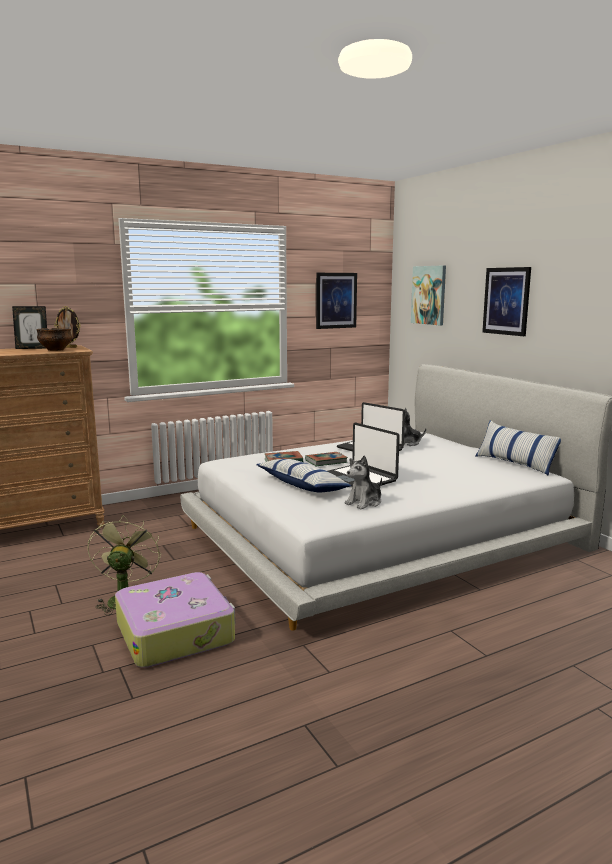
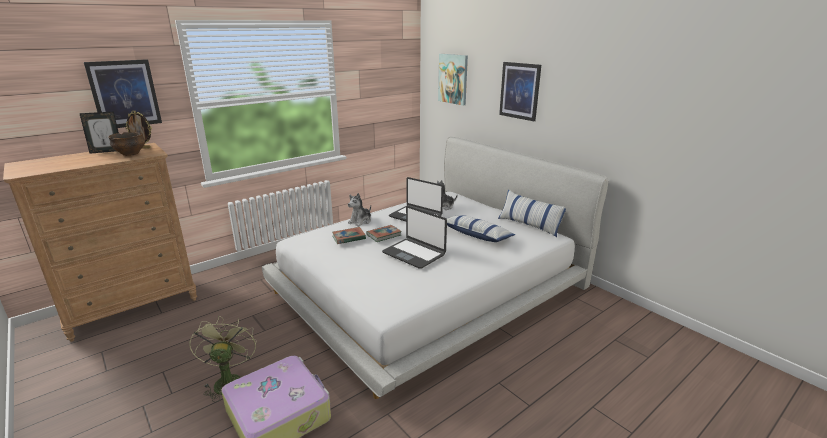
camera: 10 degrees left, 10 degrees up
pillow [256,459,351,492] -> pillow moved to [447,215,515,242]
picture [316,273,357,329] -> picture moved to [84,59,162,128]
plush toy [345,455,382,509] -> plush toy moved to [348,193,371,227]

